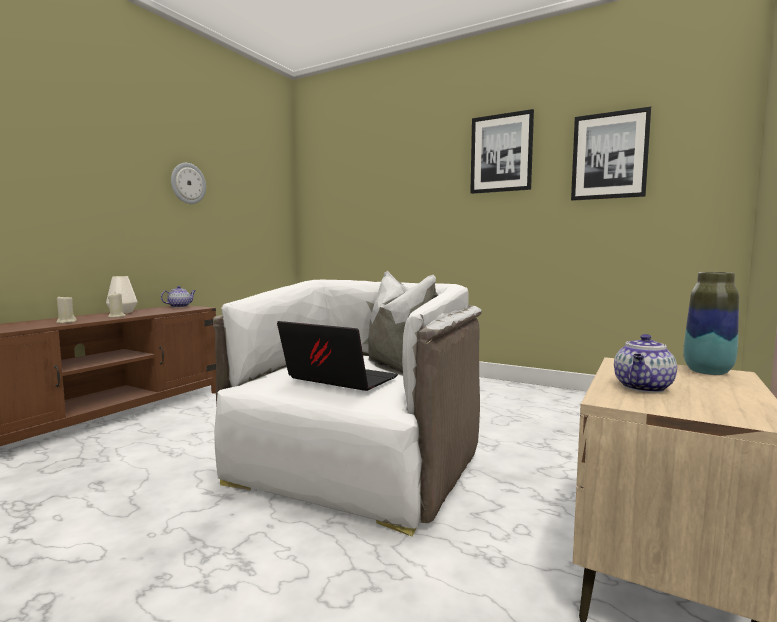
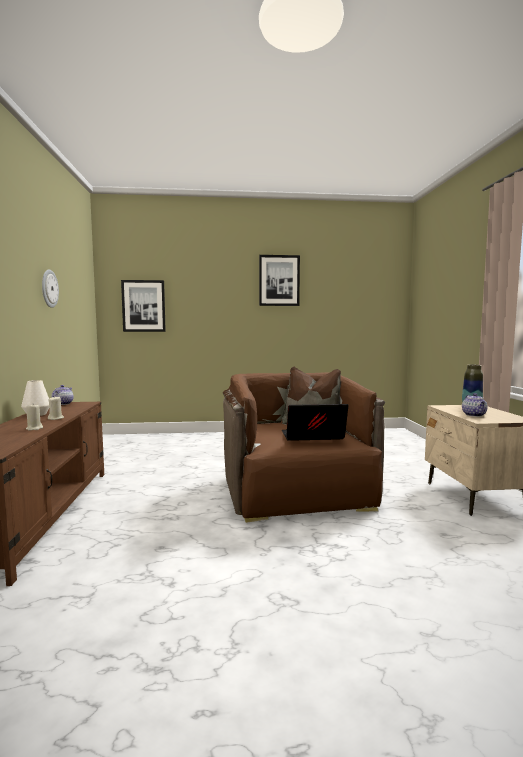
camera: 35 degrees left, 0 degrees up
white armchair [213,271,482,536] -> brown armchair [223,367,385,523]
picture [571,107,651,201] -> picture moved to [121,280,166,332]

